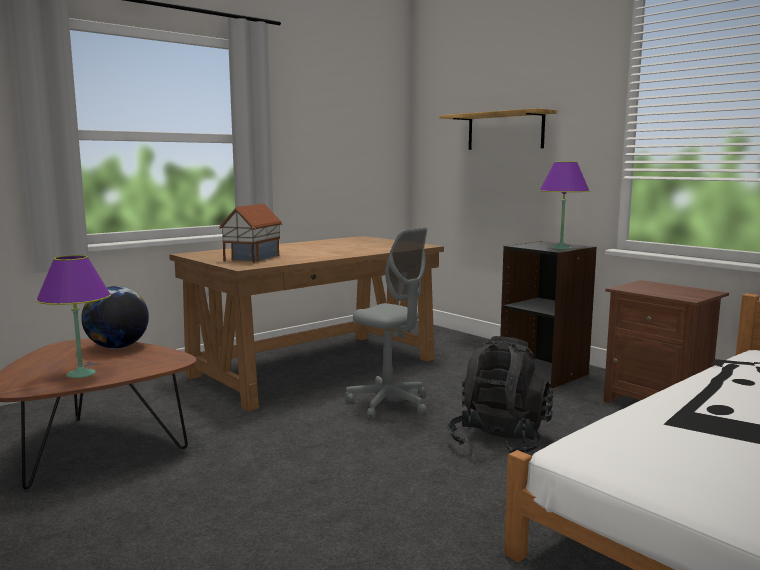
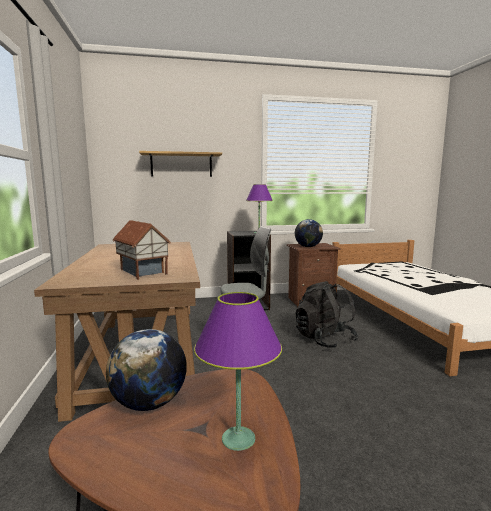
camera: 60 degrees left, 0 degrees up
none -> globe [295,219,323,247]

